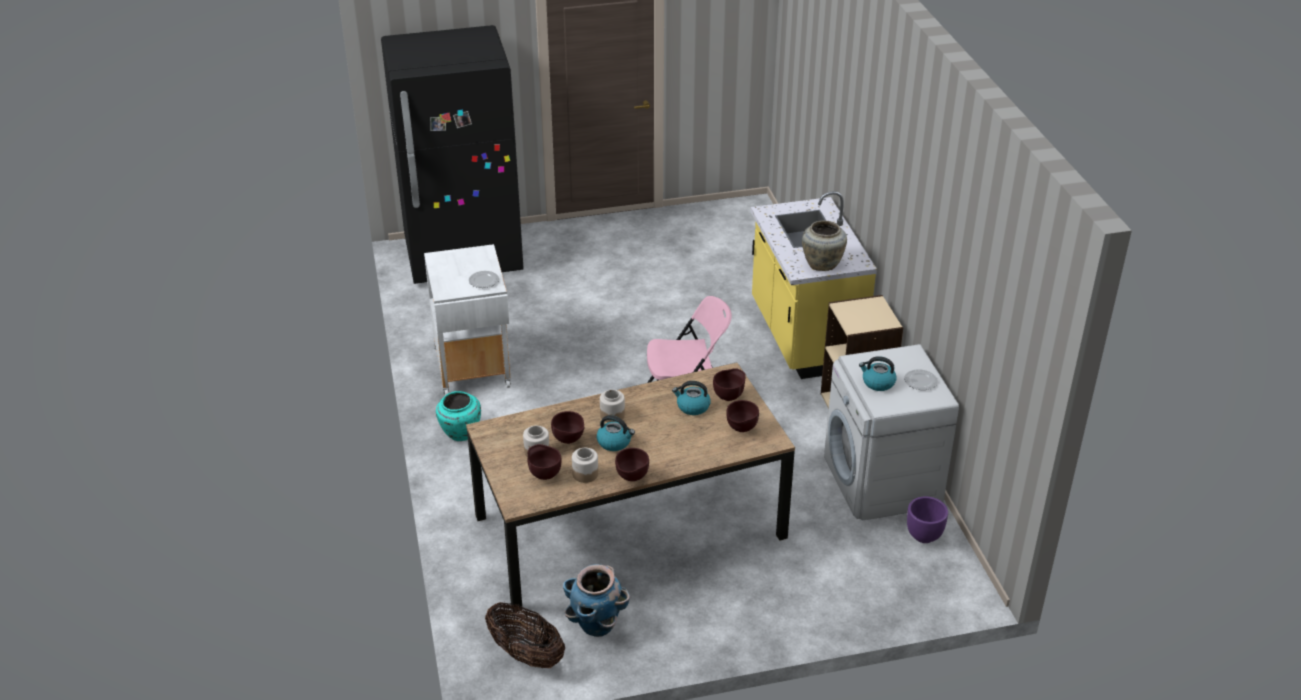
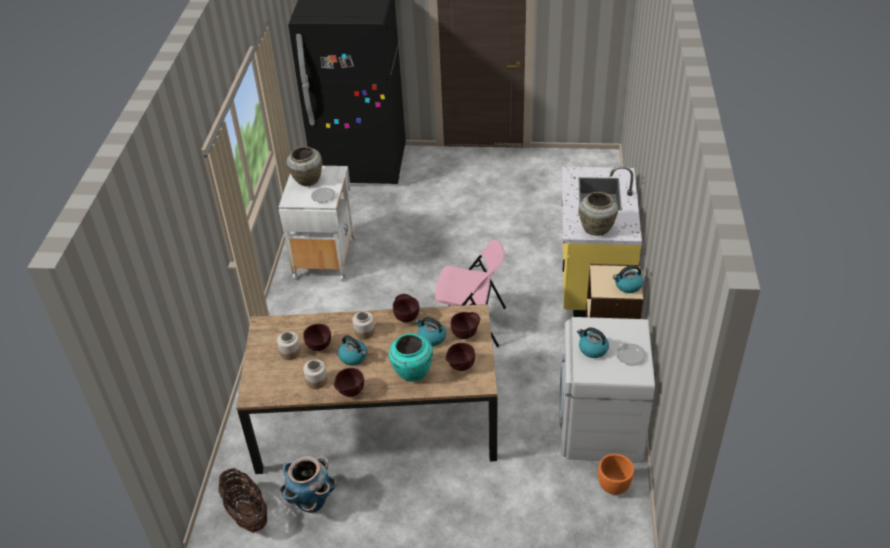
camera: 20 degrees right, 5 degrees up
turquoise vase [436,391,481,441] -> turquoise vase moved to [389,333,433,382]
brown bowl [527,444,562,480] -> brown bowl moved to [393,294,419,323]
purple planter [907,496,948,543] -> orange planter [598,454,634,495]
none -> beige vase [286,146,322,186]
none -> kettle [613,265,643,293]

